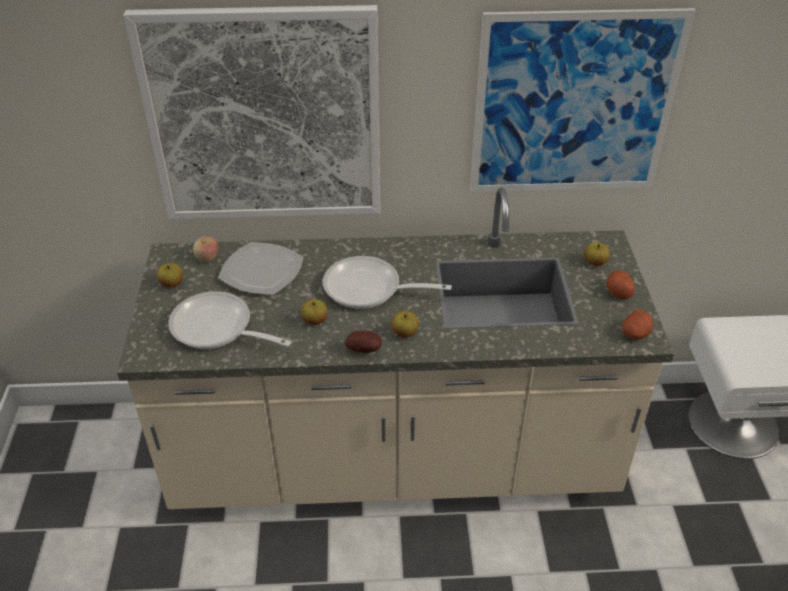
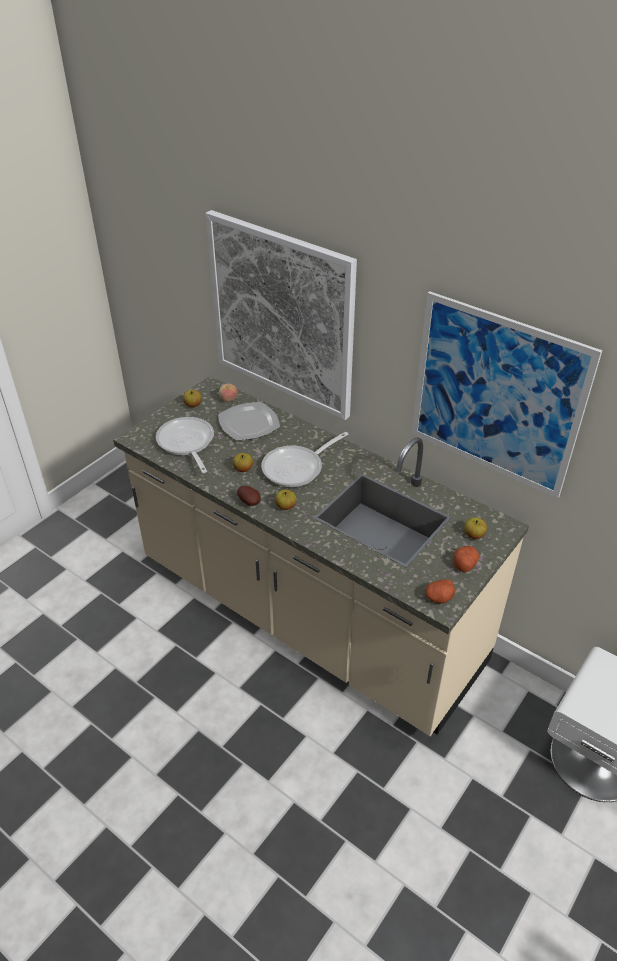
camera: 40 degrees right, 0 degrees up
frying pan [323,256,452,309] -> frying pan turned 90 degrees counterclockwise [261,432,349,487]

